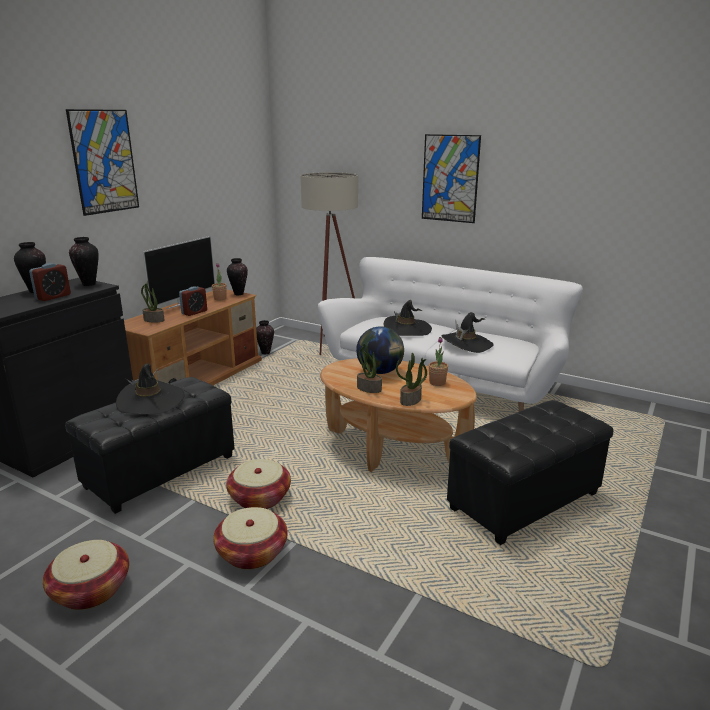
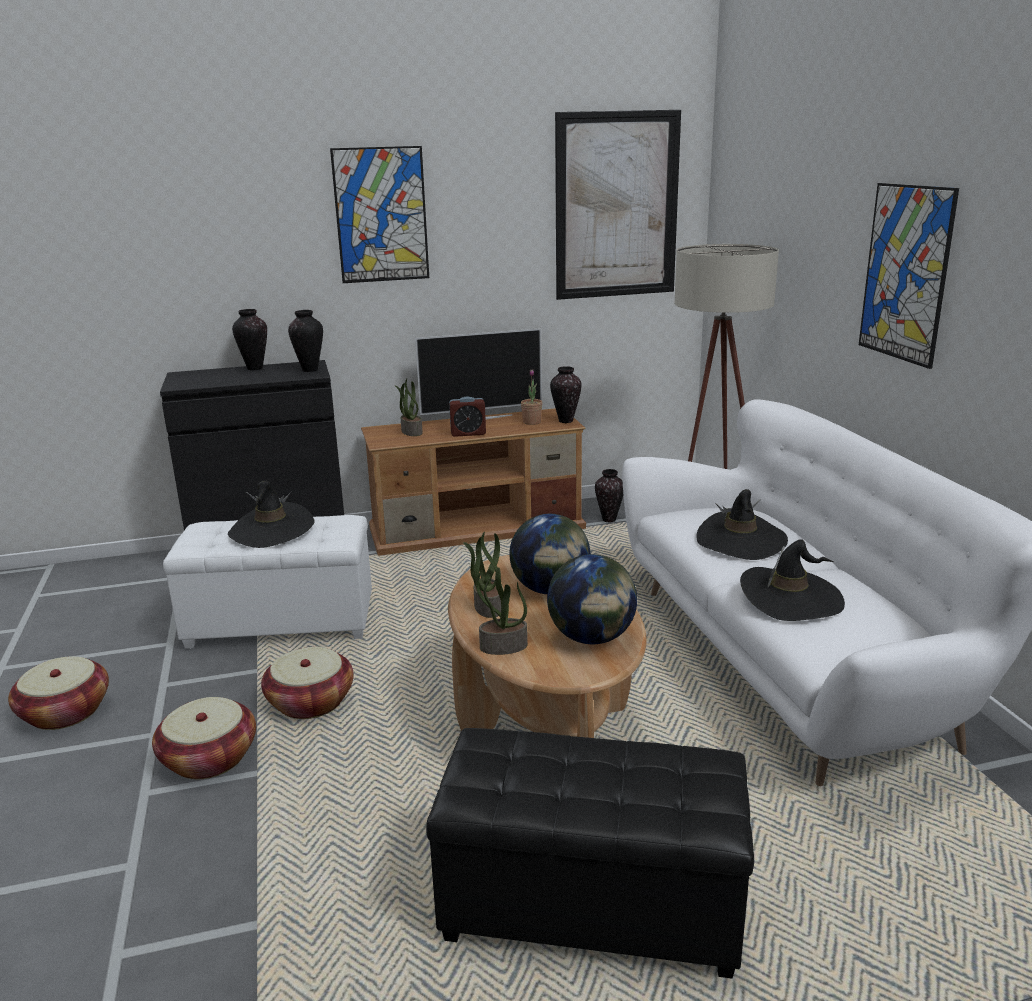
camera: 45 degrees right, 0 degrees up
alarm clock [29,263,71,301] -> none
black ottoman [65,377,235,514] -> white ottoman [163,515,372,649]
potted plant [429,337,448,386] -> globe [547,554,637,644]
none -> picture [555,110,681,300]

